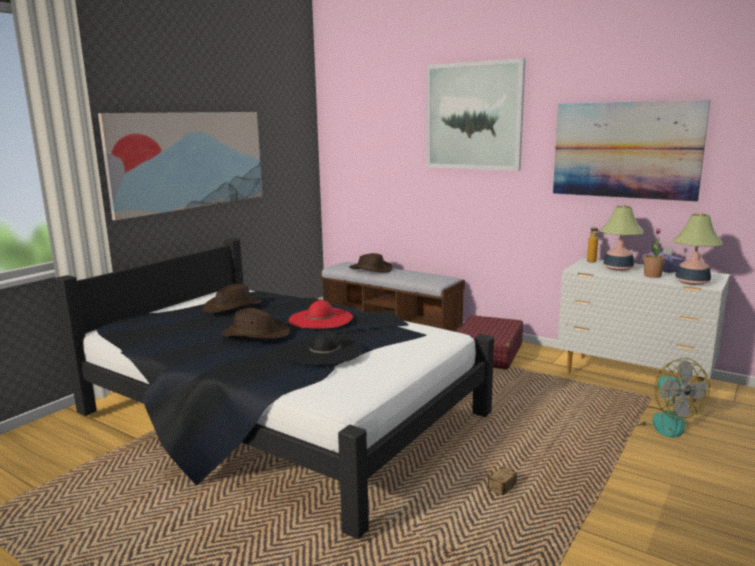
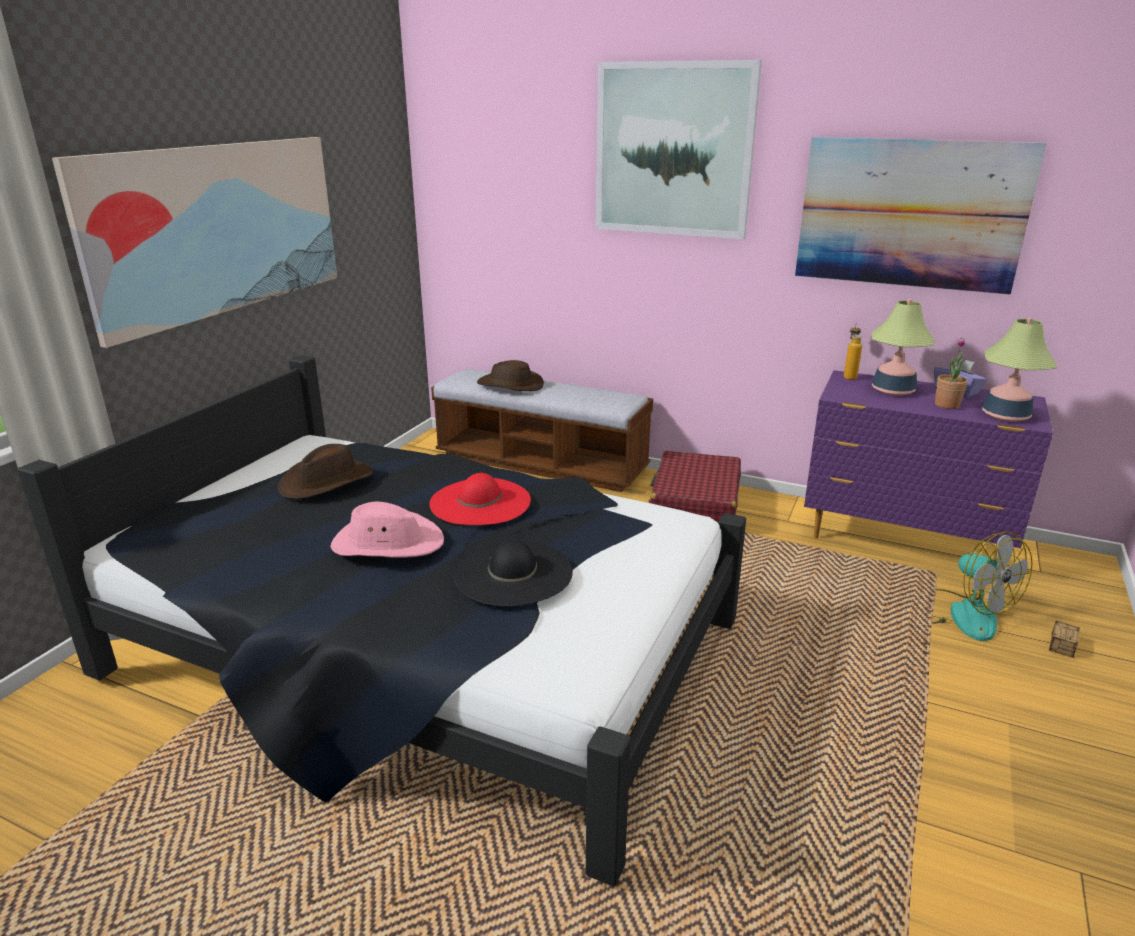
camera: 10 degrees left, 10 degrees up
brown hat [221,308,290,339] -> pink hat [330,502,444,558]
storage box [488,466,517,496] -> storage box moved to [1049,621,1086,658]
white dresser [557,258,730,401] -> purple dresser [804,370,1053,560]

